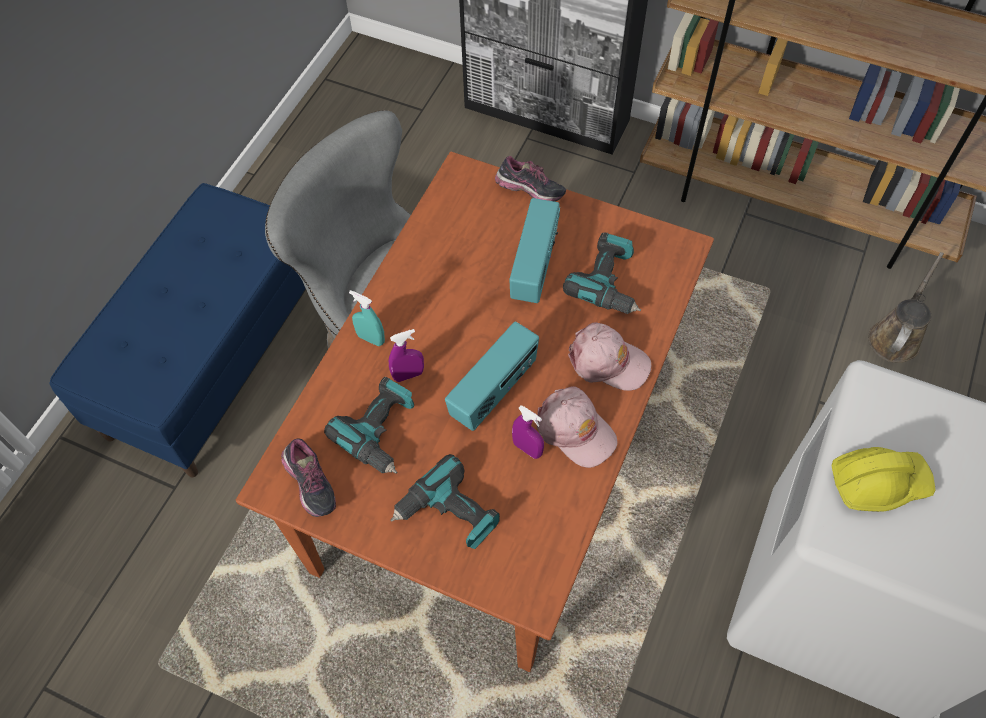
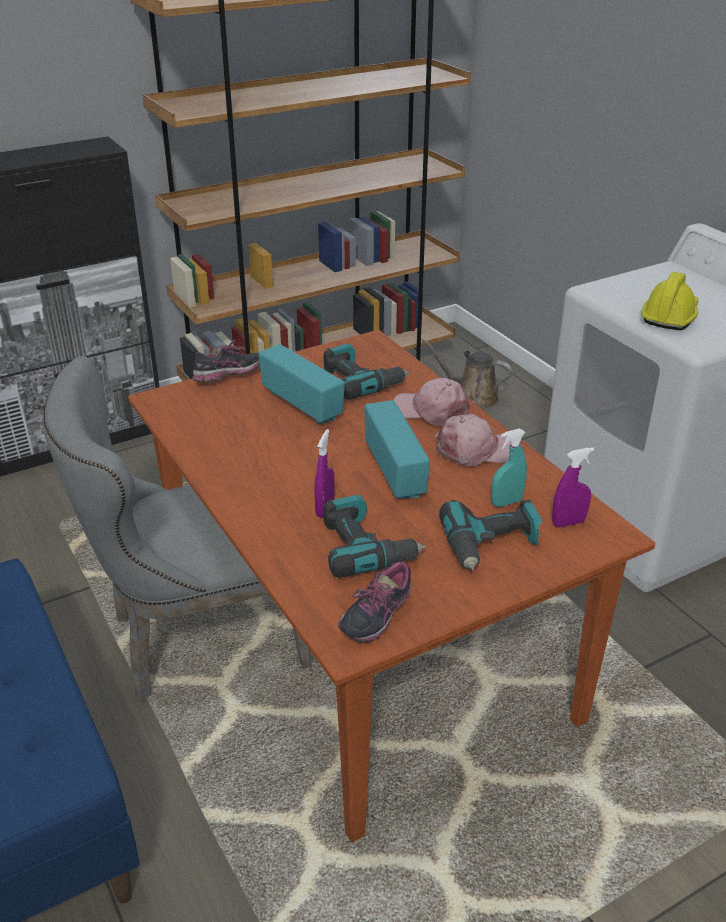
camera: 55 degrees left, 25 degrees down
shoe [281,439,336,517] -> shoe turned 120 degrees clockwise [338,561,411,643]
turquoise spray bottle [349,290,385,346] -> turquoise spray bottle moved to [492,429,527,507]
purple spray bottle [512,405,544,459] -> purple spray bottle moved to [552,447,594,527]
pink cap [568,322,651,391] -> pink cap turned 120 degrees counterclockwise [393,378,471,427]
brown watering can [868,252,944,363] -> brown watering can turned 45 degrees counterclockwise [422,339,512,409]

